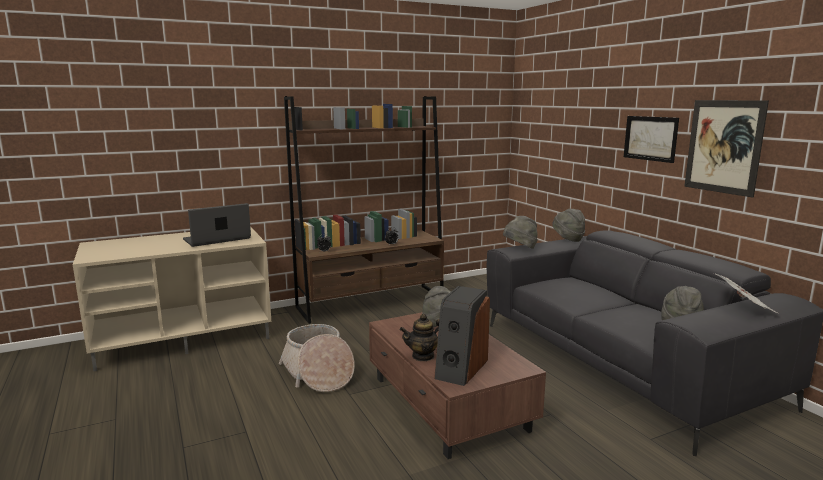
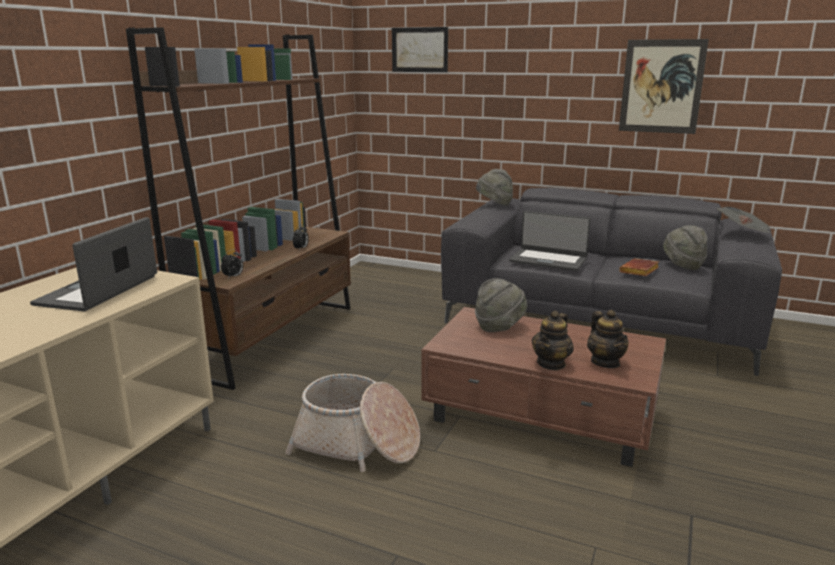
camera: 40 degrees left, 5 degrees up
speaker [434,286,490,386] -> teapot [587,310,629,368]
grey hat [503,216,538,249] -> none
picture [624,116,679,163] -> picture moved to [392,27,448,72]
none -> laptop [509,211,591,271]
none -> brown book [619,258,659,276]

